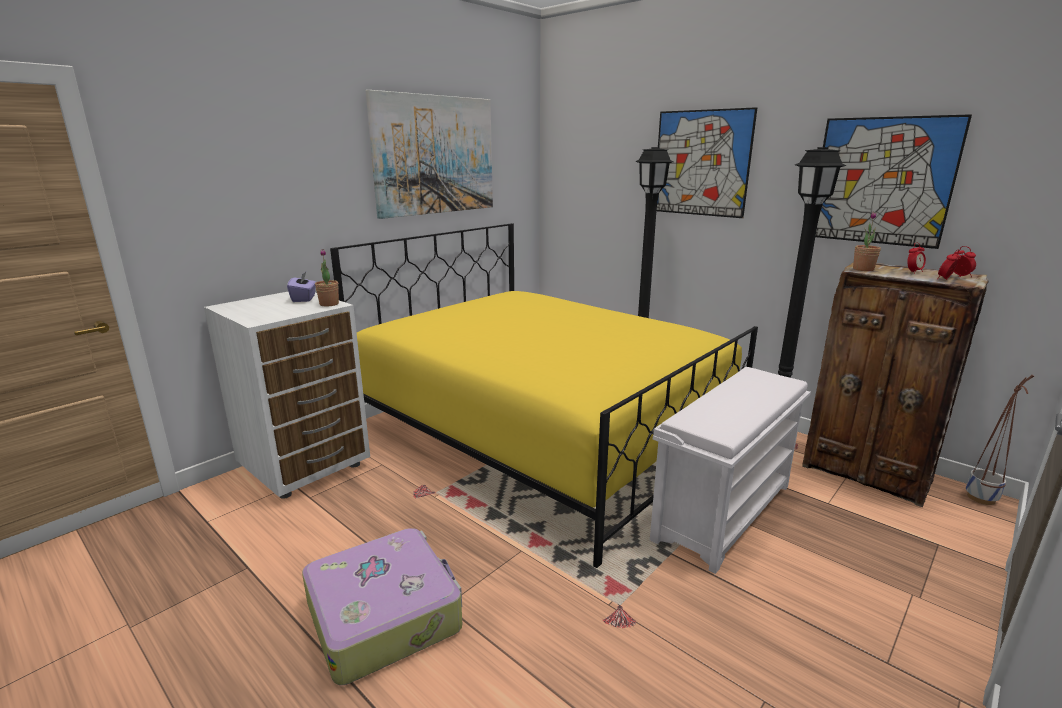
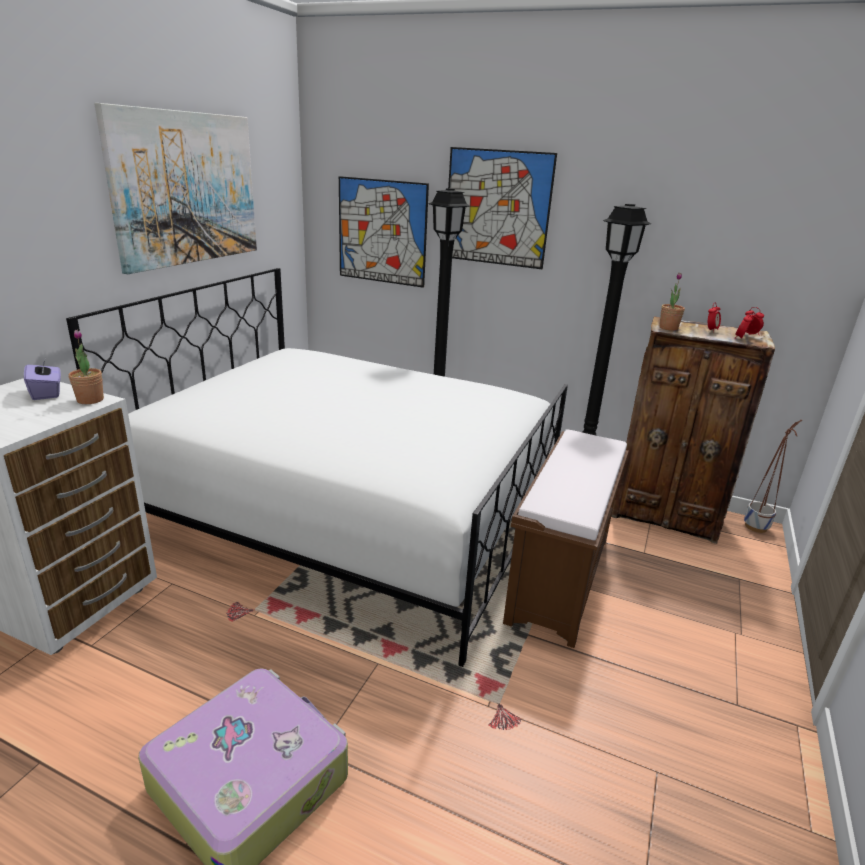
camera: 20 degrees left, 5 degrees up
yellow bed [330,223,758,568] -> white bed [66,268,568,667]
white bench [650,367,811,574] -> brown bench [503,429,629,648]
picture [815,114,972,249] -> picture moved to [339,176,429,288]

